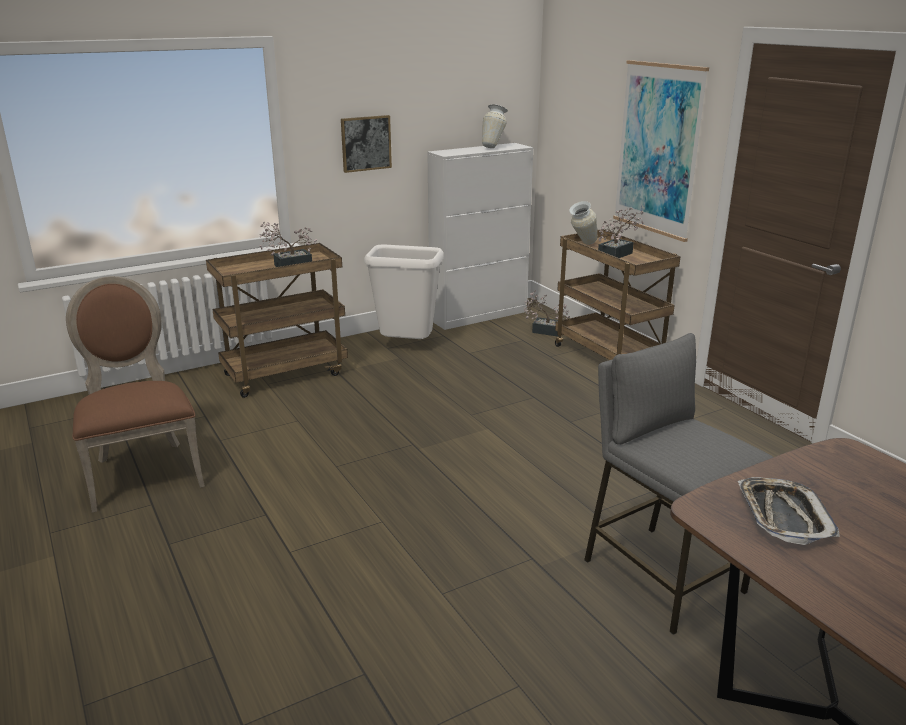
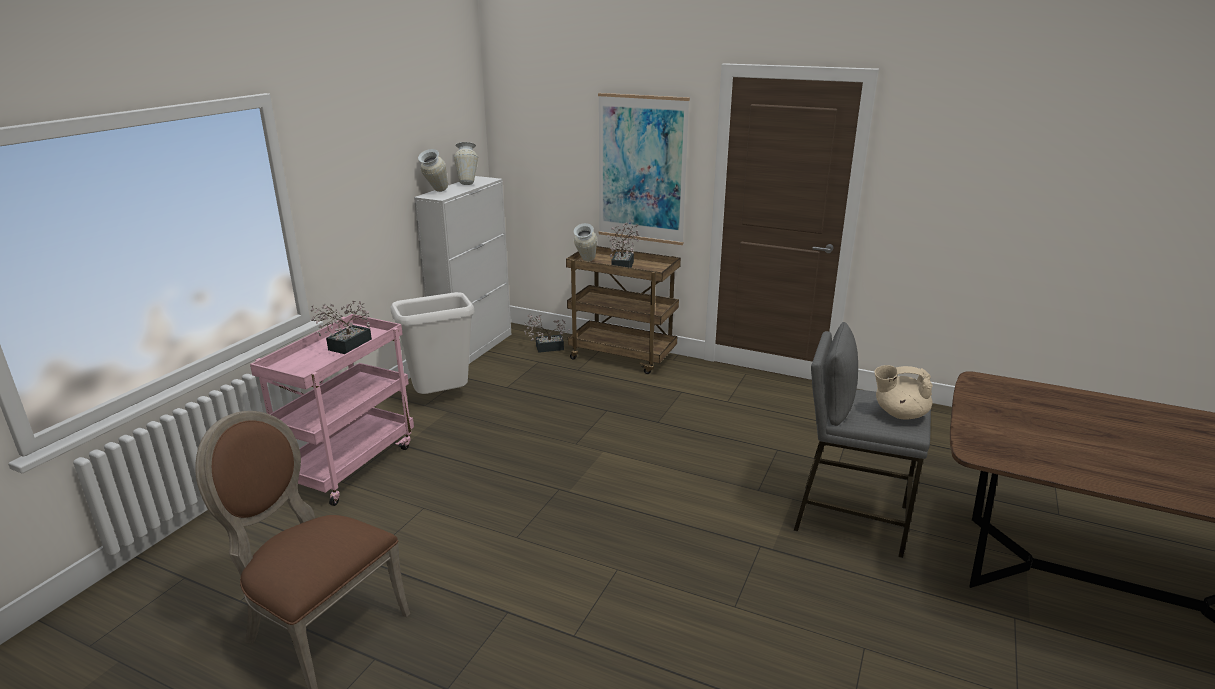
camera: 35 degrees left, 0 degrees up
brown cart [206,243,348,398] -> pink cart [250,314,414,506]
picture [341,115,392,173] -> none
tray [738,477,840,545] -> none
none -> vase [418,149,448,192]
none -> beige teapot [874,365,933,420]

